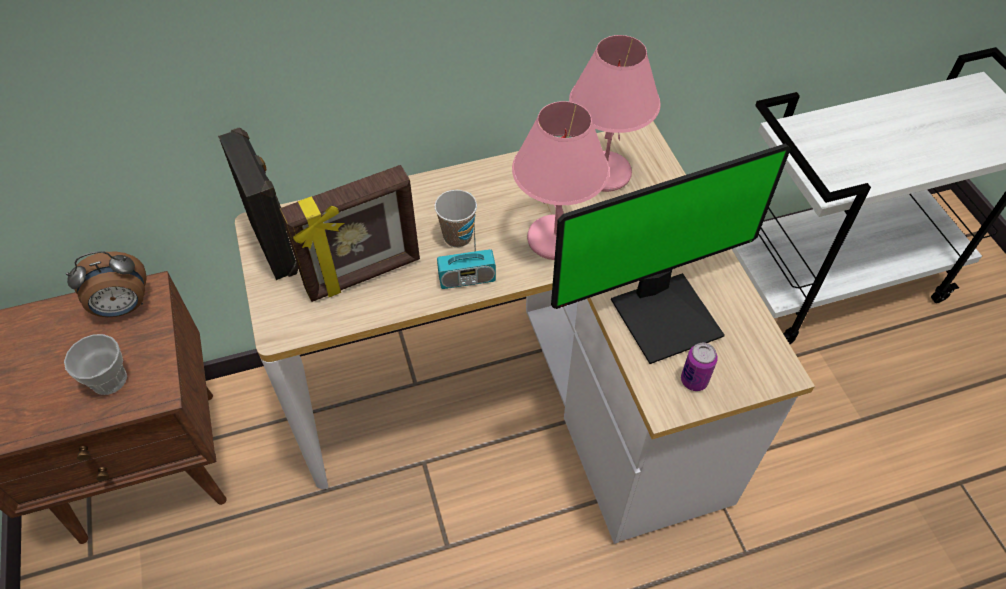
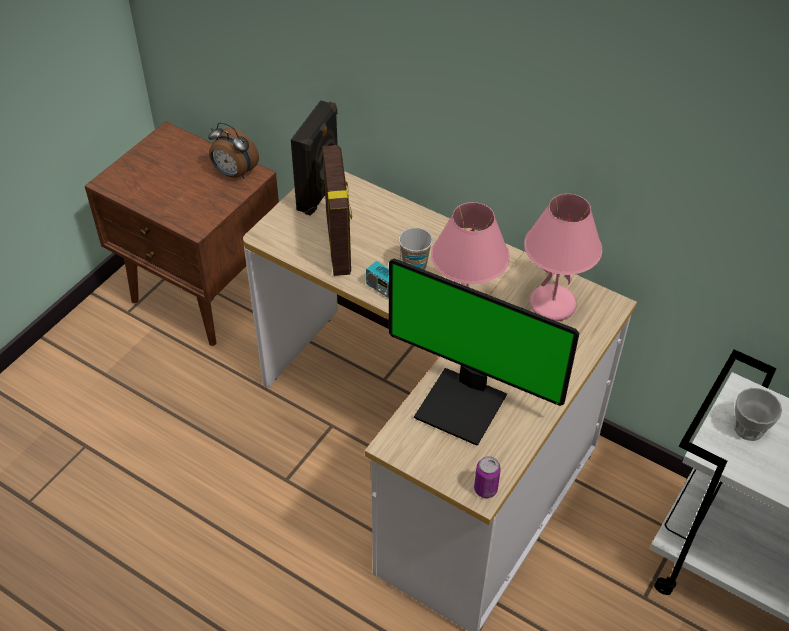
camera: 50 degrees right, 5 degrees down
cup [64,334,127,395] -> cup moved to [734,388,782,441]
picture frame [280,165,420,302] -> picture frame turned 120 degrees counterclockwise [323,145,352,276]
can [681,343,718,391] -> can moved to [474,456,501,498]

